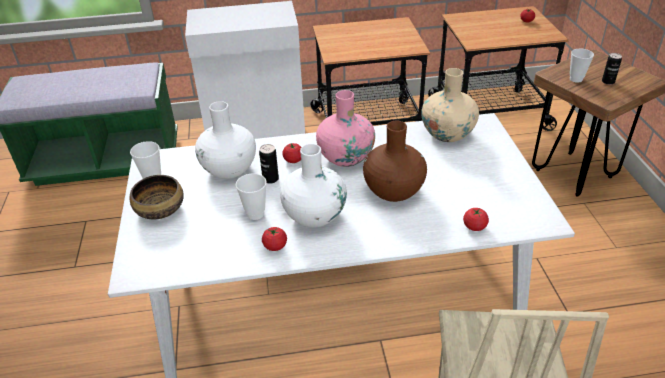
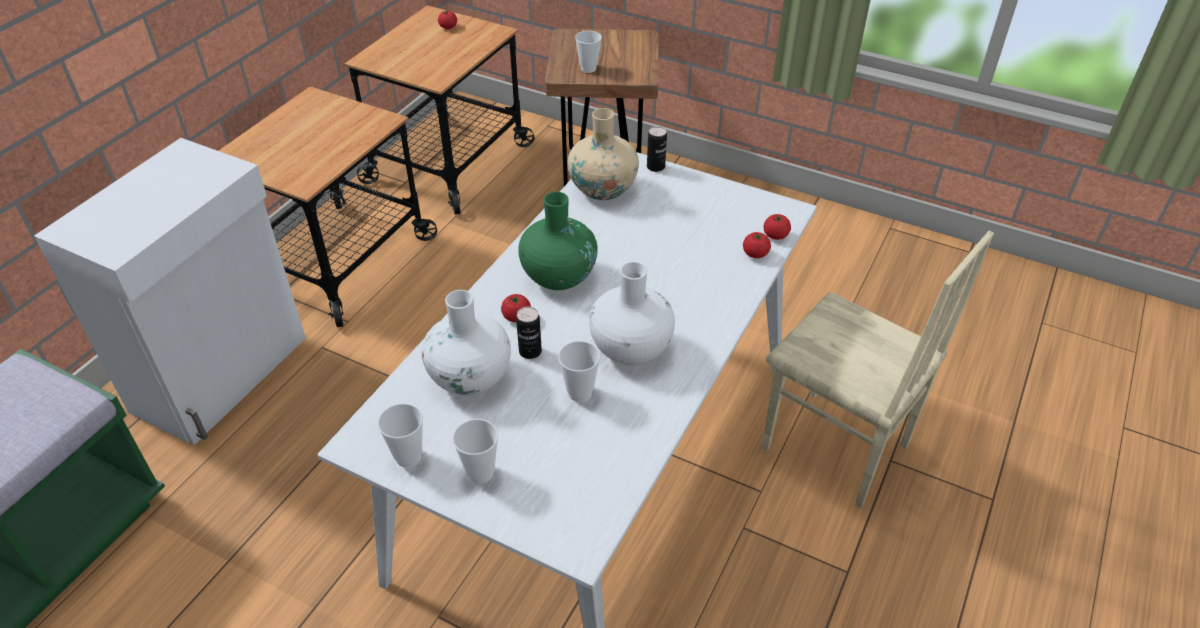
camera: 55 degrees left, 5 degrees up
bowl [130,175,184,219] -> cup [452,419,498,484]
tomato [262,227,287,251] -> tomato moved to [763,214,791,240]
pink vase [316,90,375,167] -> green vase [518,192,598,290]
brown vase [363,121,427,202] -> none
can [602,53,622,85] -> can moved to [647,126,667,172]

